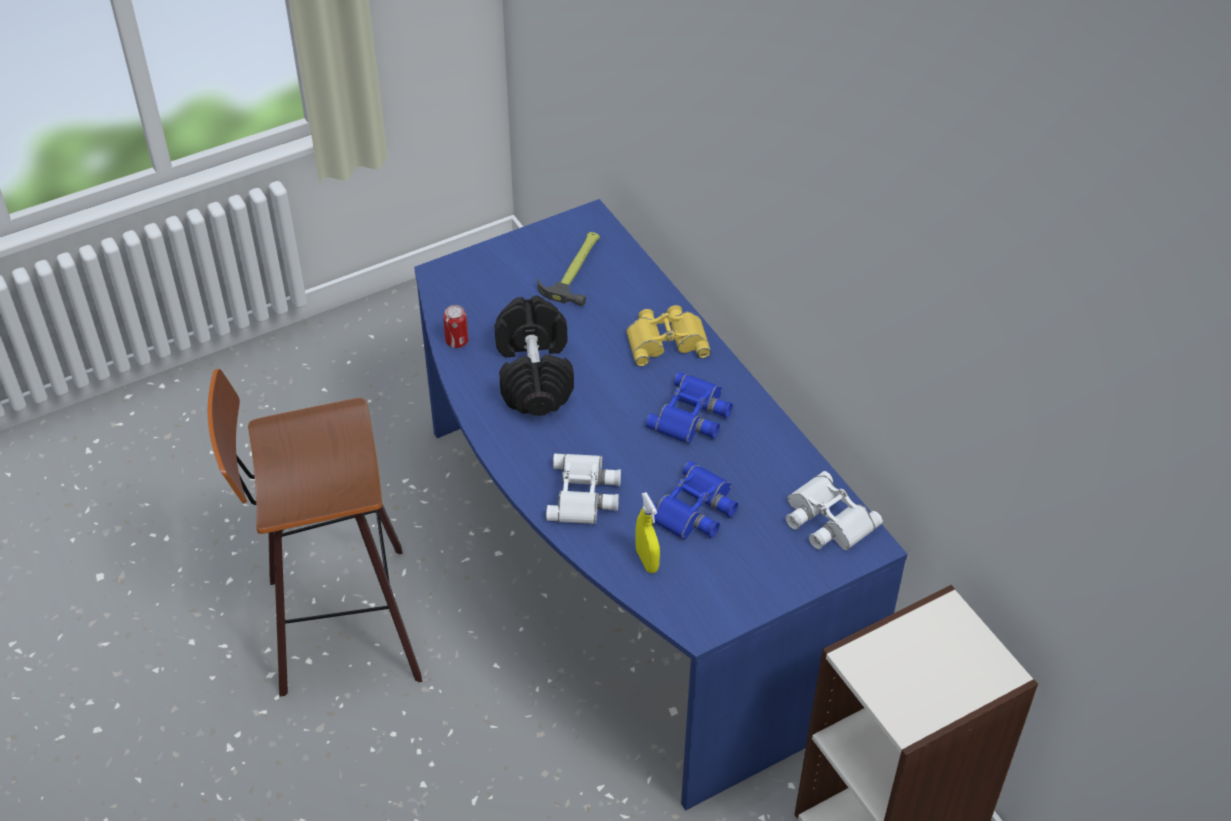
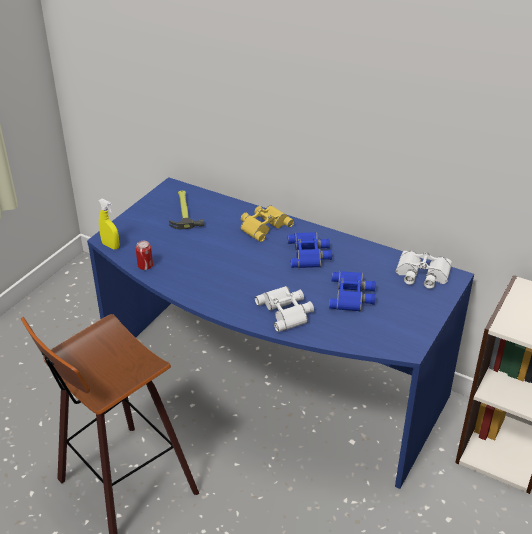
camera: 30 degrees left, 10 degrees down
black dumbbell [494,296,574,416] -> none
yellow spray bottle [635,492,660,573] -> yellow spray bottle moved to [98,199,119,249]

